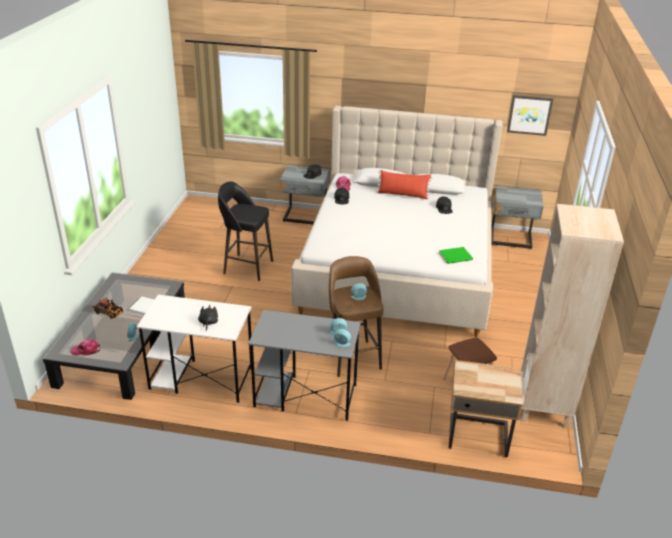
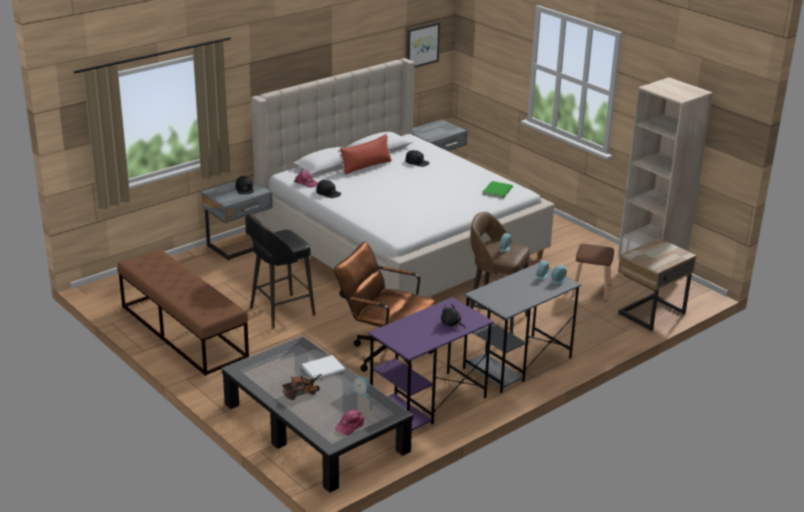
camera: 50 degrees left, 5 degrees down
white desk [137,295,252,403] -> purple desk [368,297,494,431]
none -> brown bench [117,249,249,376]
none -> brown office chair [334,241,437,372]

